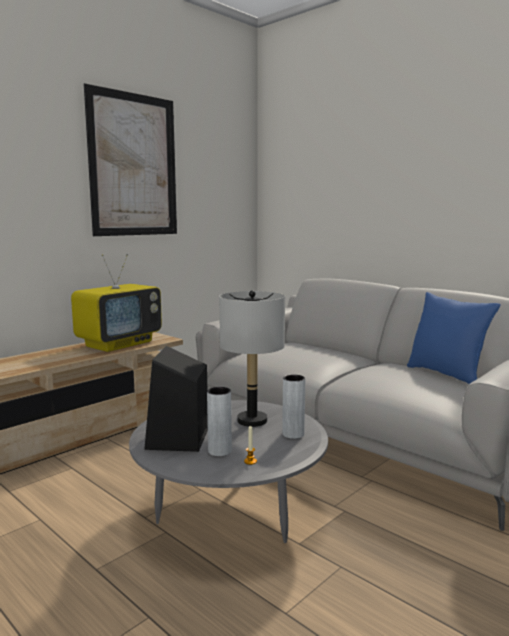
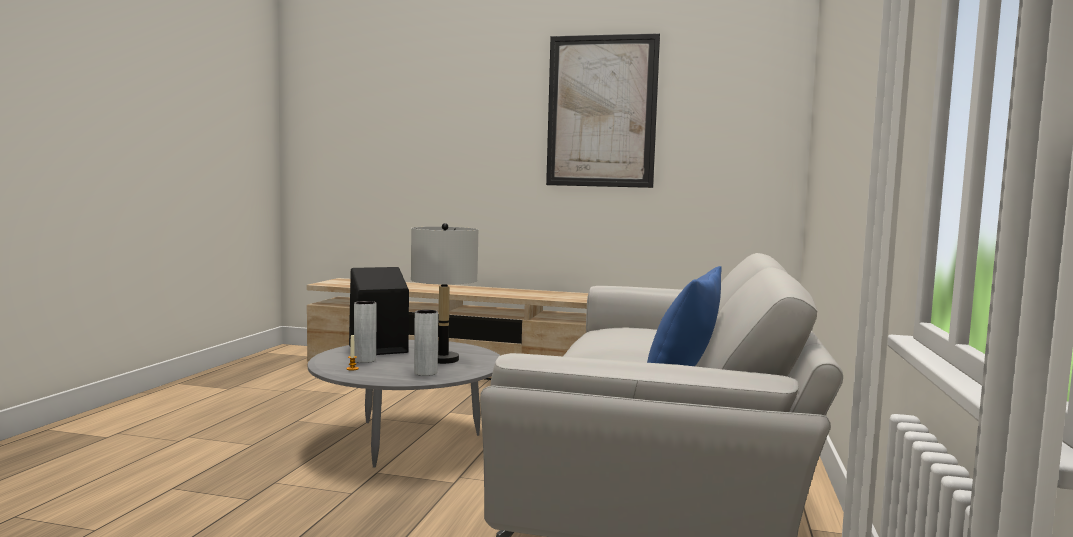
camera: 60 degrees right, 5 degrees down
television [71,254,162,352] -> none

